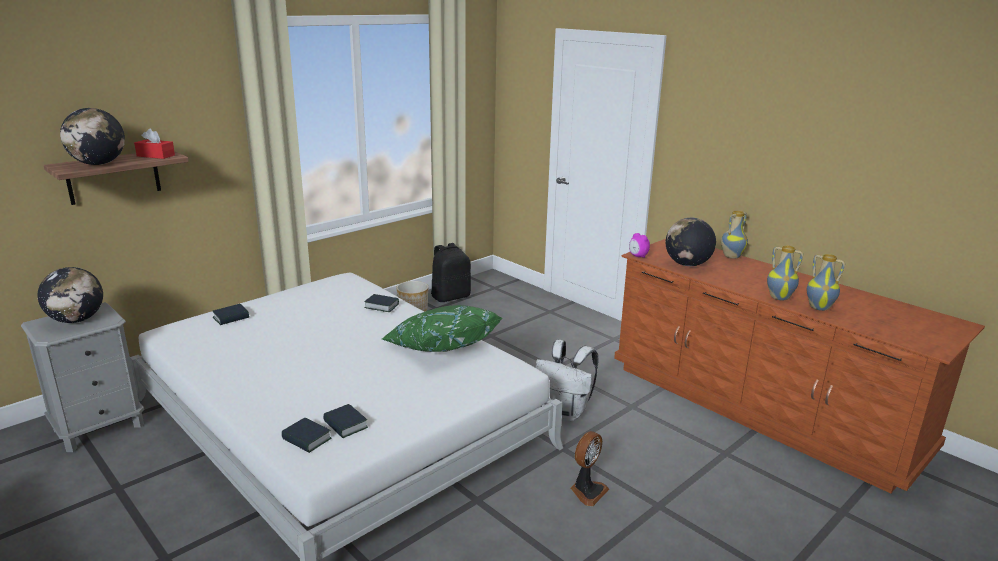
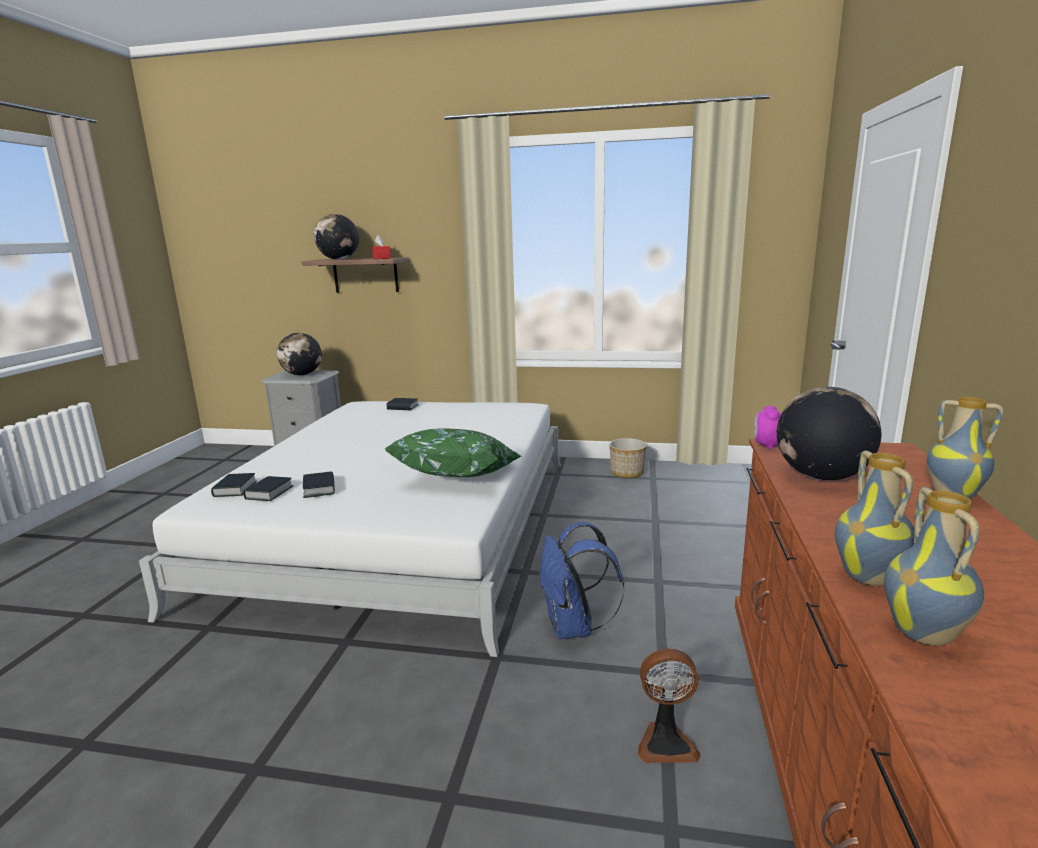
camera: 55 degrees right, 5 degrees down
book [364,294,399,312] -> book moved to [303,471,335,498]
black backpack [431,243,471,302] -> none
white backpack [536,340,599,421] -> blue backpack [540,522,624,639]
fan [570,431,609,506] -> fan moved to [638,648,700,763]

